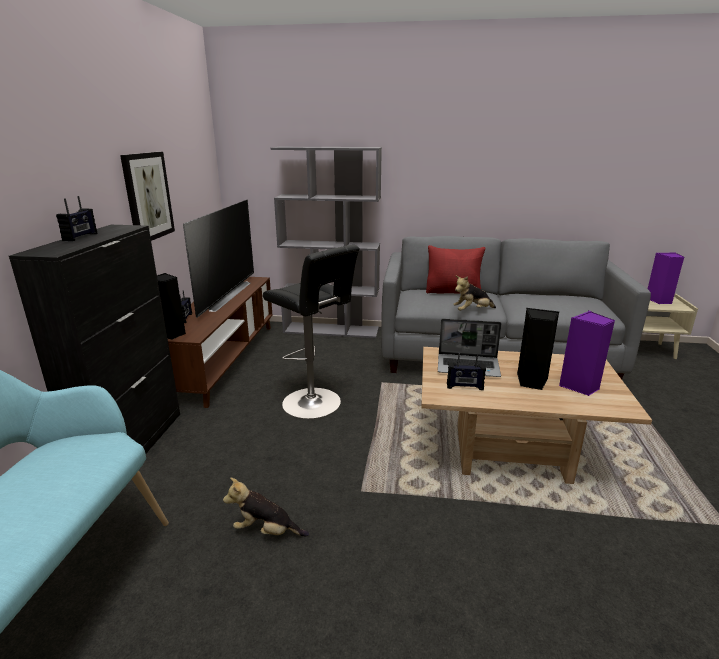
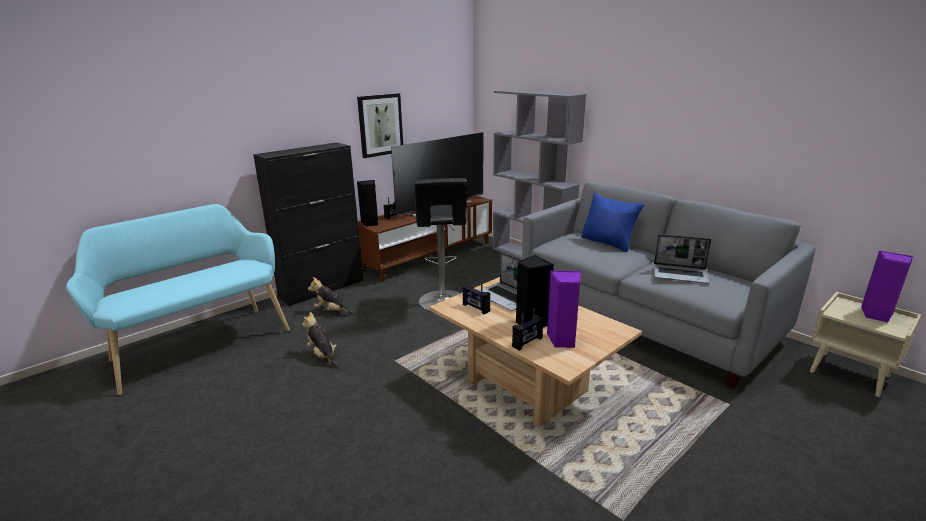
camera: 40 degrees right, 0 degrees up
radio [56,196,97,241] -> radio moved to [512,308,543,351]
red pillow [426,245,485,294] -> blue pillow [581,193,644,252]
plush toy [453,276,496,311] -> plush toy moved to [308,277,354,315]
none -> laptop [654,234,711,283]

